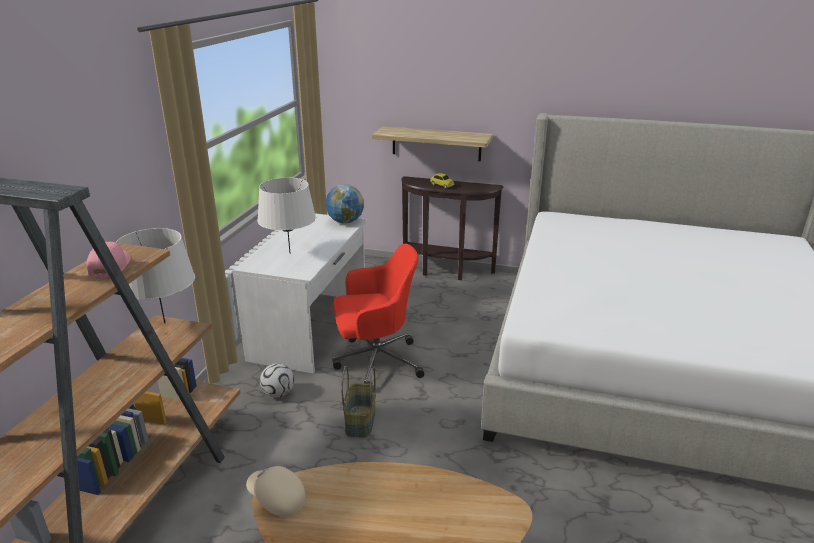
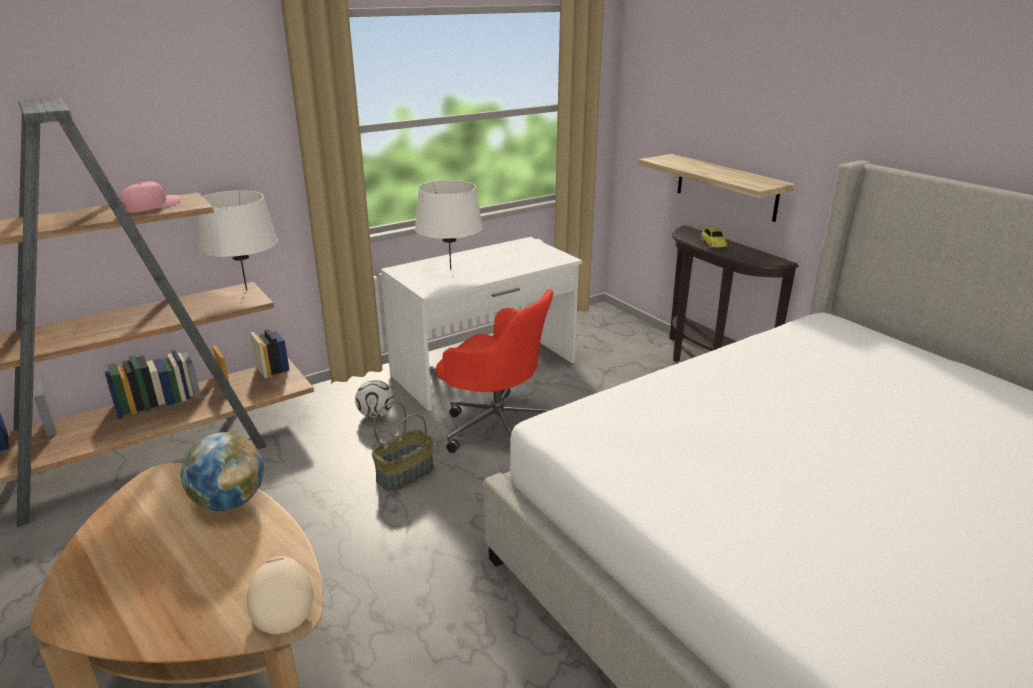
camera: 40 degrees right, 0 degrees up
beige cap [246,466,306,517] -> beige cap moved to [247,556,313,634]
globe [325,184,364,224] -> globe moved to [180,432,264,511]

